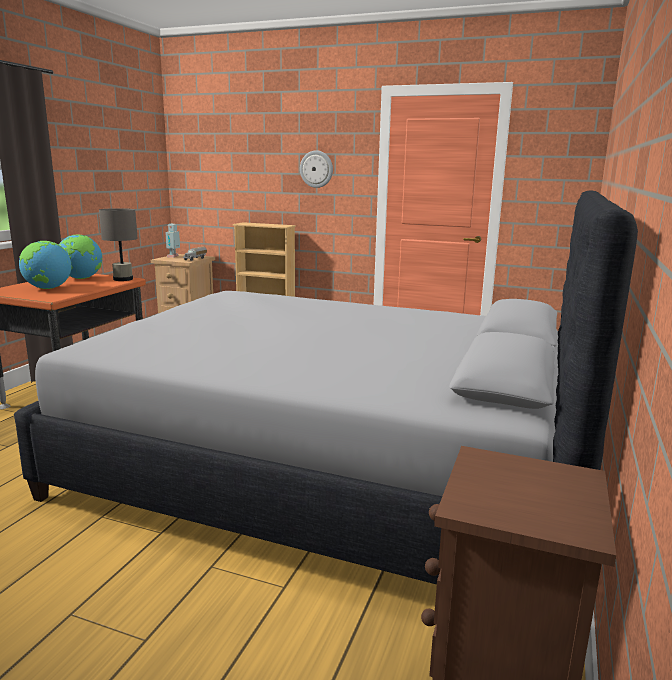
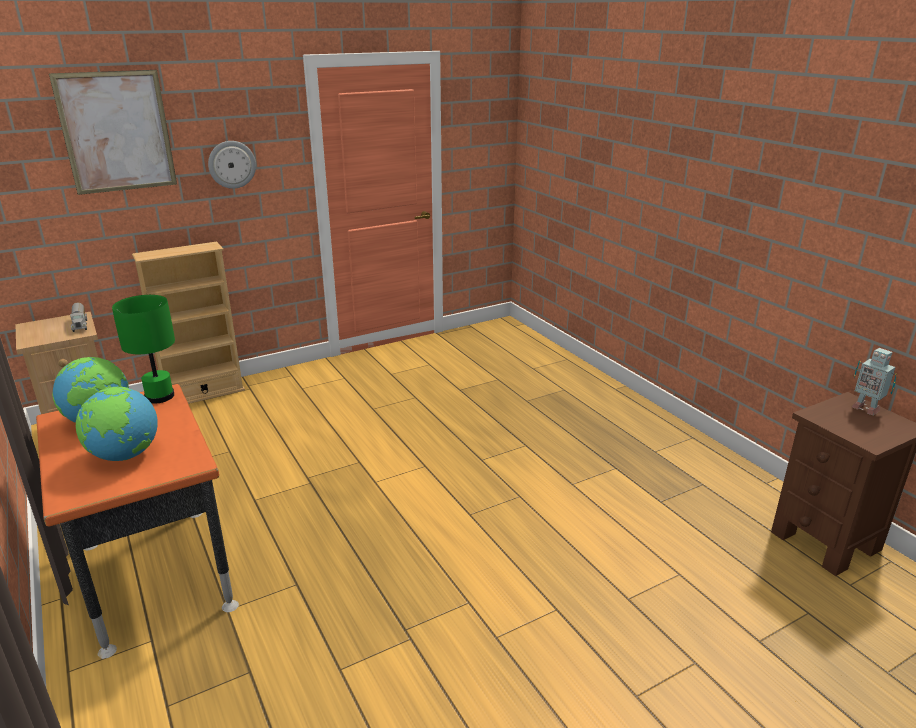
camera: 50 degrees left, 10 degrees up
grey bed [14,190,638,585] -> none
grey table lamp [99,208,137,281] -> green table lamp [112,295,175,403]
toy robot [165,223,180,258] -> toy robot moved to [852,348,897,416]
none -> picture [49,70,177,195]

